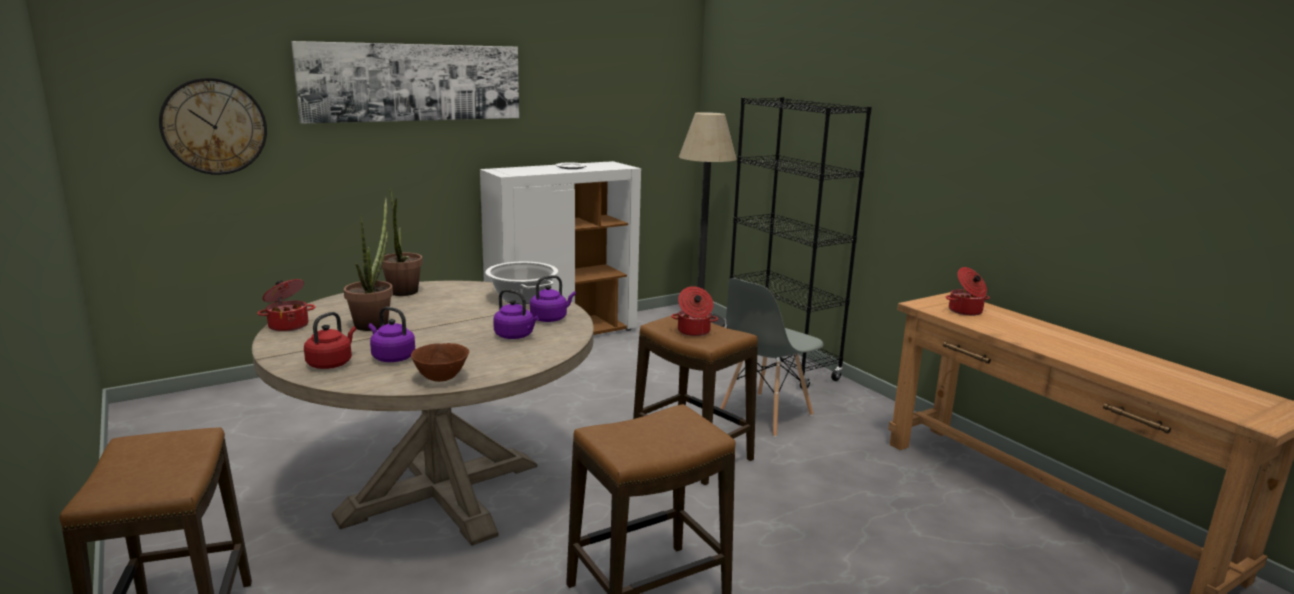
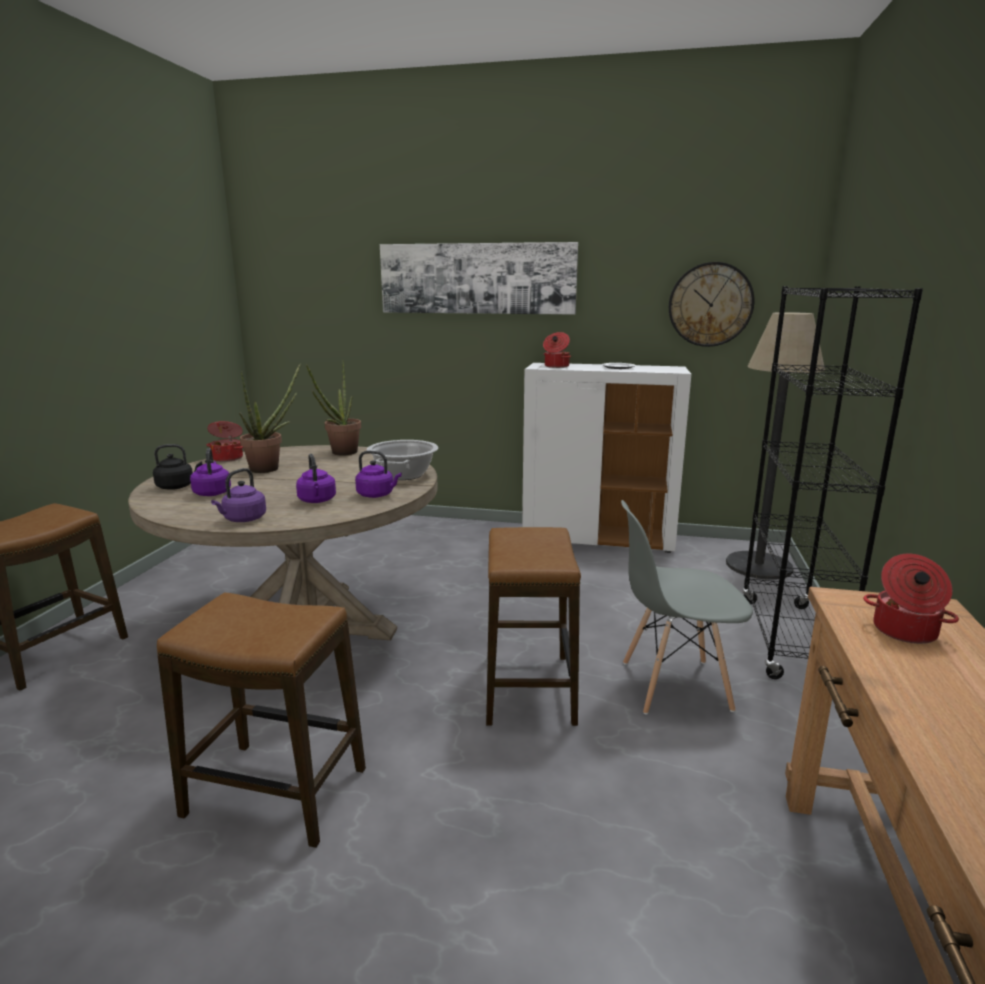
camera: 45 degrees right, 0 degrees up
wall clock [159,78,267,175] -> wall clock moved to [669,262,754,347]
red kettle [304,312,356,369] -> black kettle [153,444,202,490]
brown bowl [411,343,469,382] -> none
cooking pot [671,286,718,336] -> cooking pot moved to [543,332,571,368]
none -> purple kettle [211,468,266,522]

